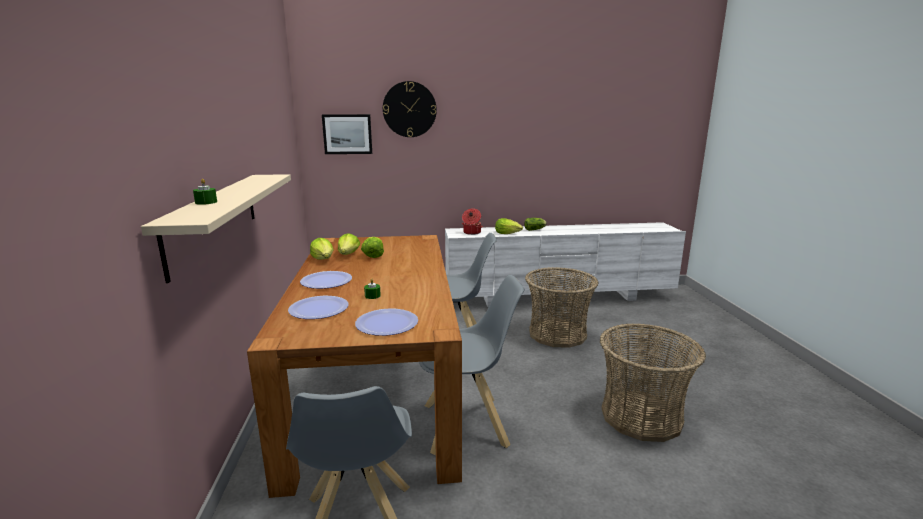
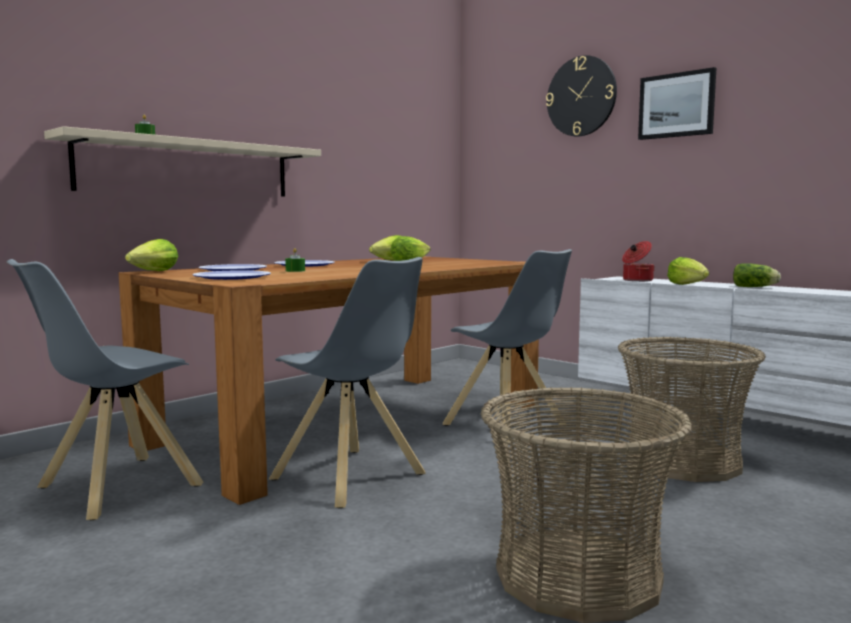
camera: 50 degrees right, 10 degrees down
lettuce [310,238,334,260] -> lettuce moved to [125,239,178,271]
picture [322,114,372,154] -> picture moved to [638,67,716,140]

